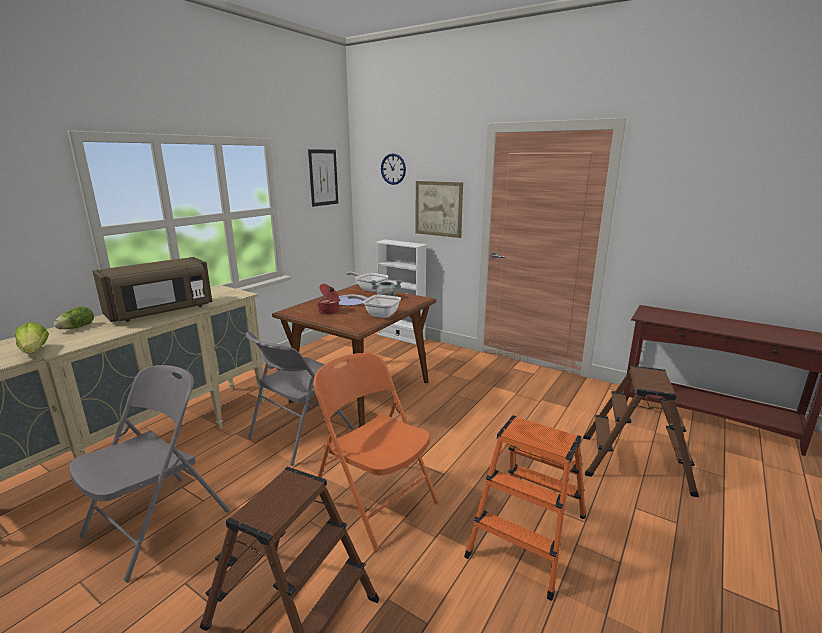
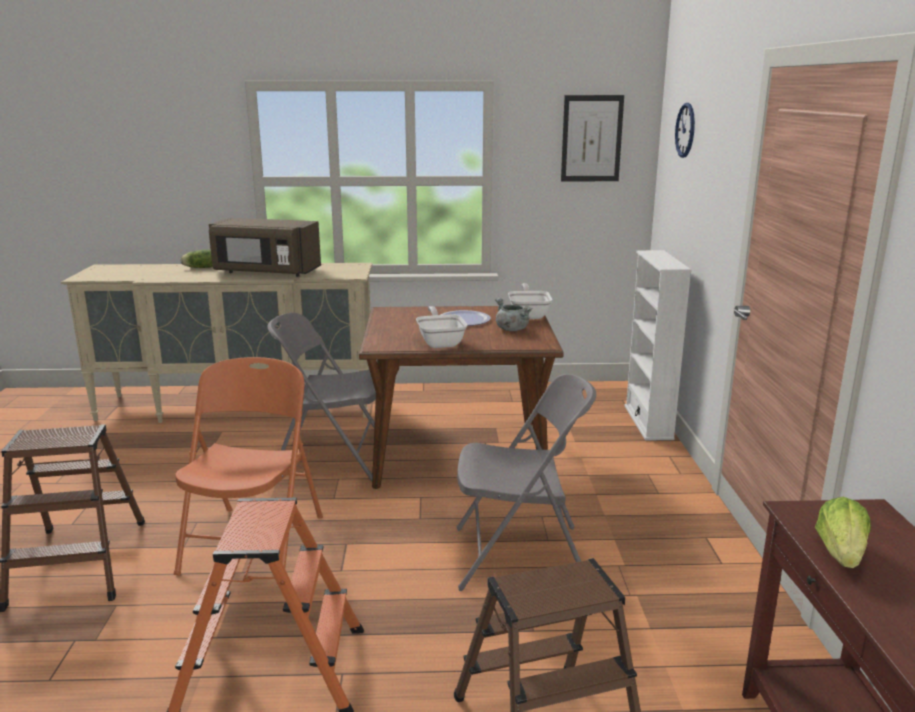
camera: 55 degrees right, 0 degrees up
lettuce [15,323,49,354] -> lettuce moved to [815,497,871,568]
grey chair [69,365,230,583] -> grey chair moved to [457,374,596,591]
cooking pot [316,284,341,314] -> none
picture [416,181,463,238] -> none

